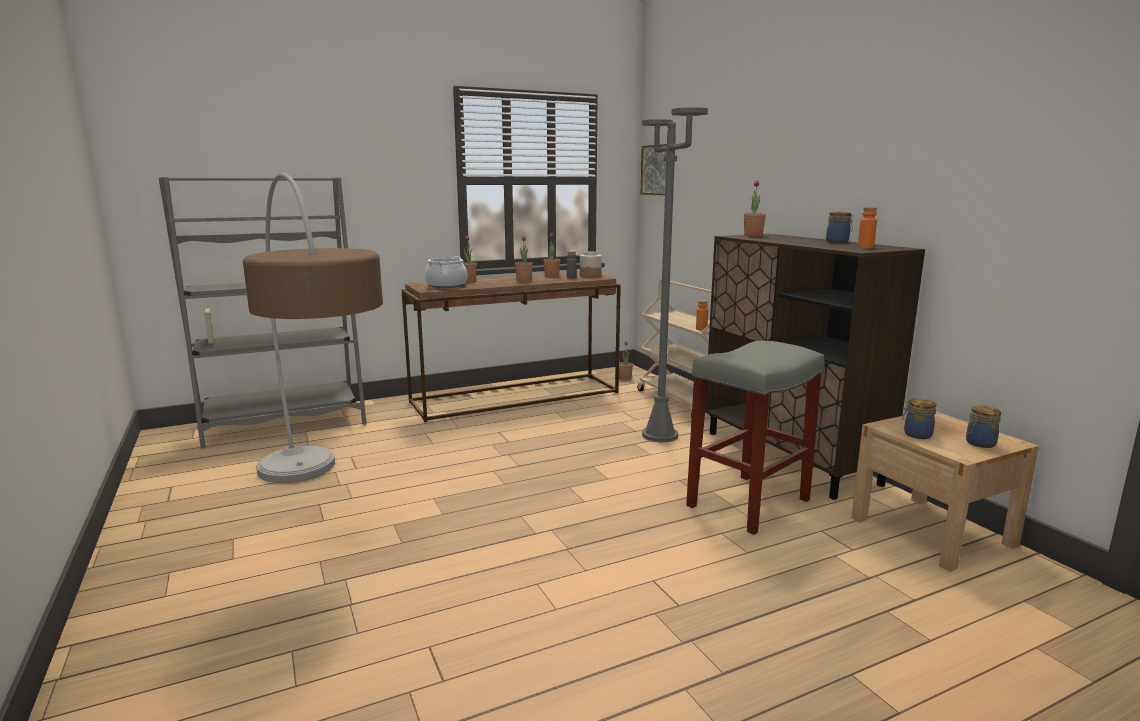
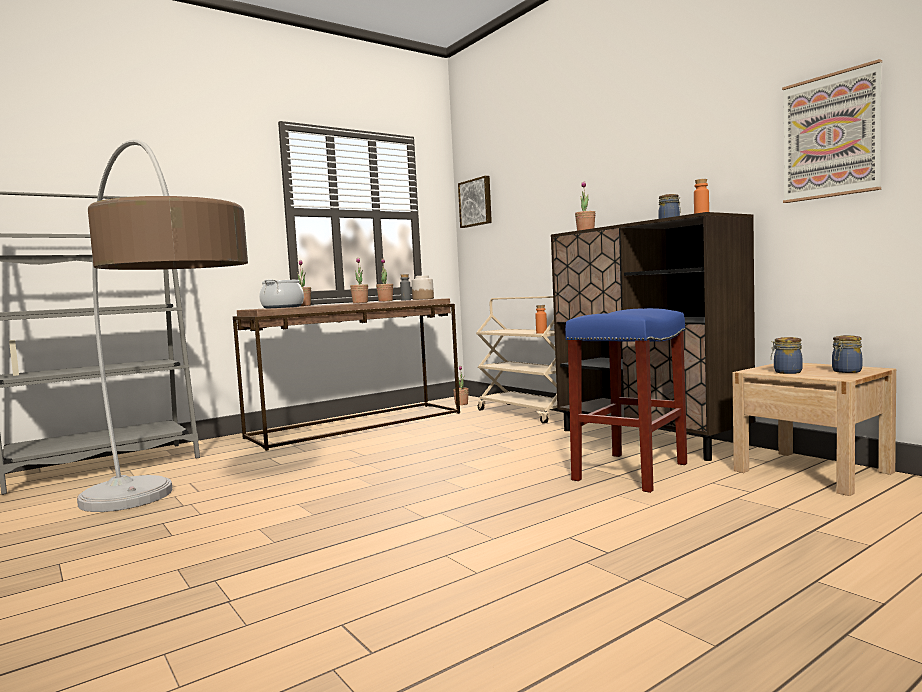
camera: 10 degrees left, 10 degrees down
grey floor lamp [642,107,708,442] -> none
grey stool [686,341,825,535] -> blue stool [565,308,687,493]
none -> picture [782,59,882,203]

